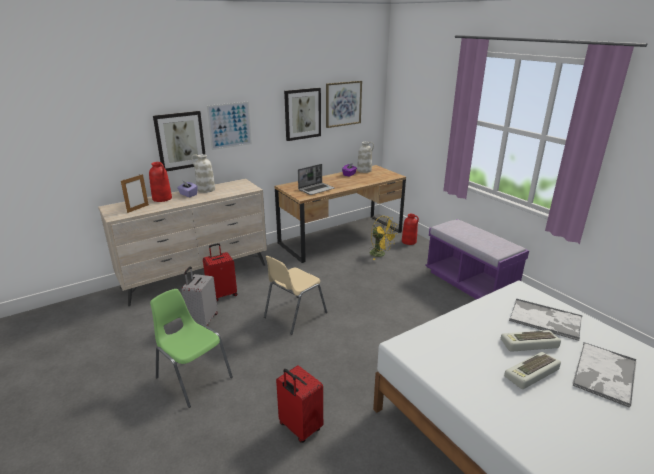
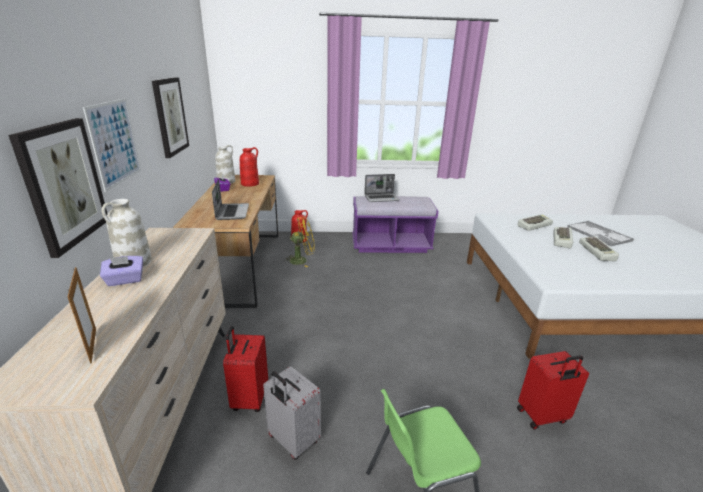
camera: 60 degrees left, 0 degrees up
red vase [149,162,172,202] -> red vase moved to [240,147,259,187]
beige chair [264,256,327,334] -> none
picture [326,81,362,128] -> none
tray [509,299,582,341] -> keyboard [518,214,553,231]
none -> laptop [364,174,400,202]

